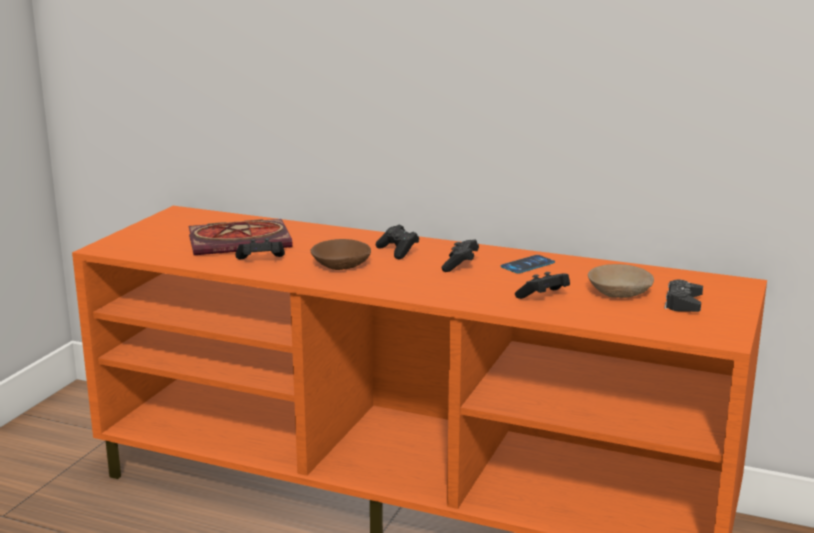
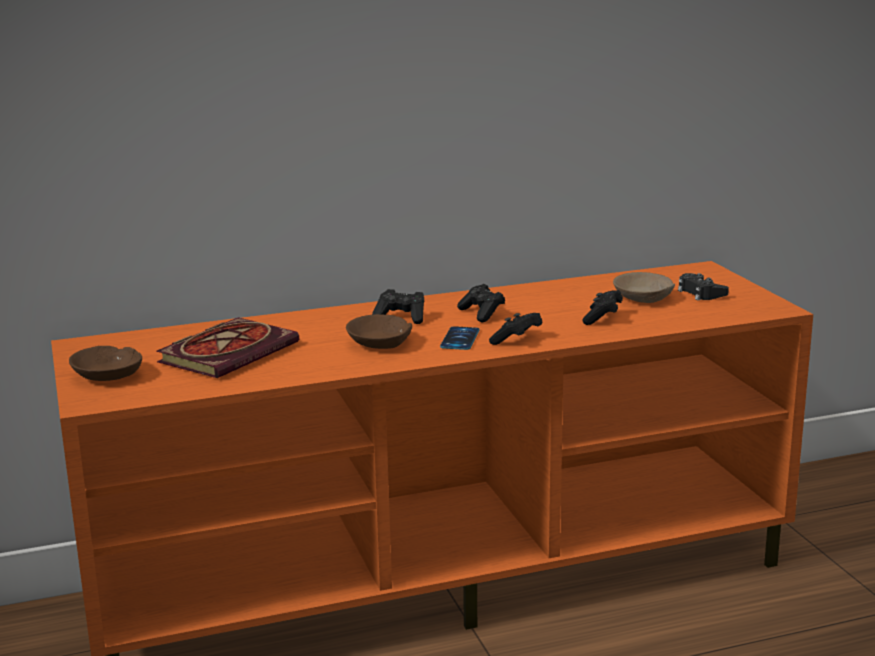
camera: 40 degrees left, 0 degrees up
black game controller [235,238,285,259] -> black game controller moved to [489,313,542,345]
phone [501,255,555,273] -> phone moved to [440,326,480,350]
none -> brown bowl [69,346,142,381]

